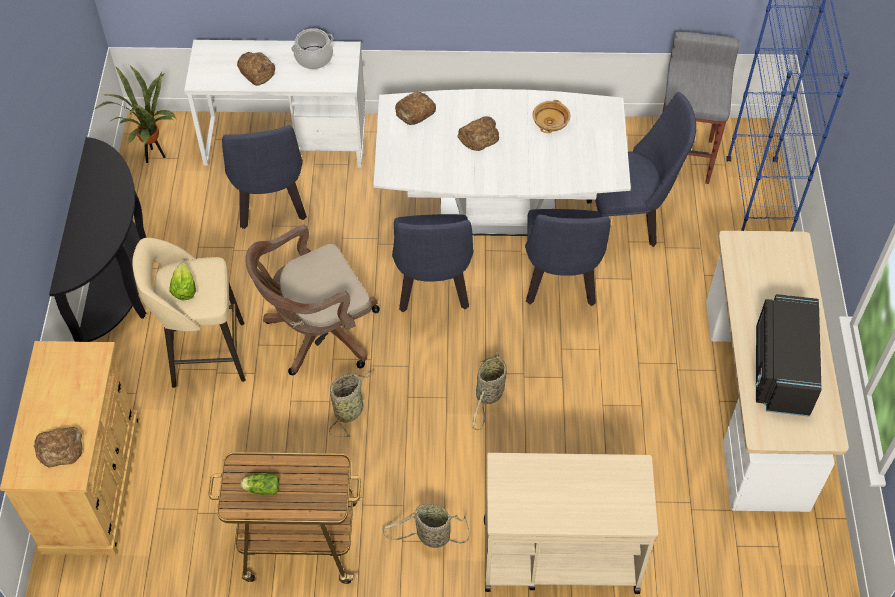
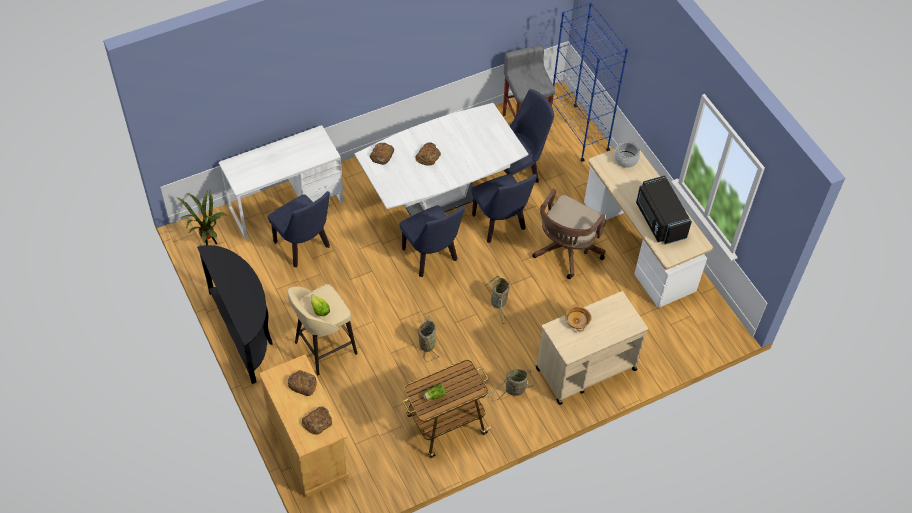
camera: 30 degrees left, 0 degrees up
bread [237,52,275,86] -> bread moved to [288,370,317,396]
brown office chair [245,225,380,375] -> brown office chair moved to [533,189,606,279]
cooking pot [291,28,333,69] -> cooking pot moved to [614,141,640,168]
beige bowl [533,100,570,133] -> beige bowl moved to [565,304,591,331]

